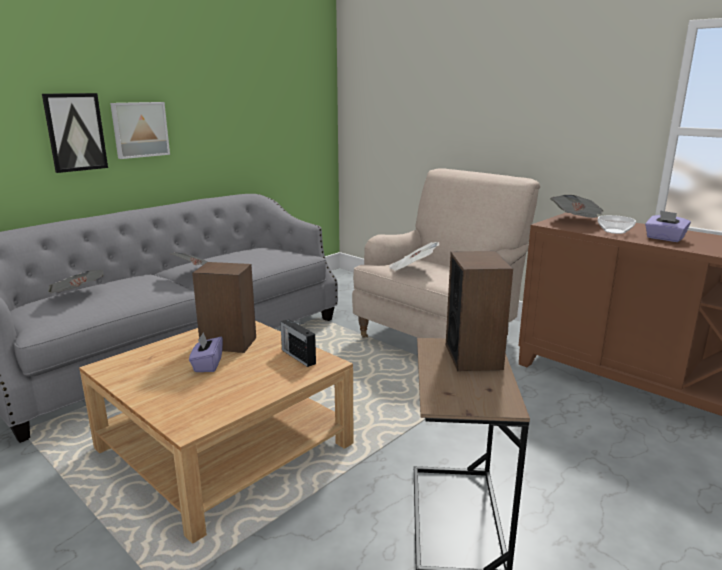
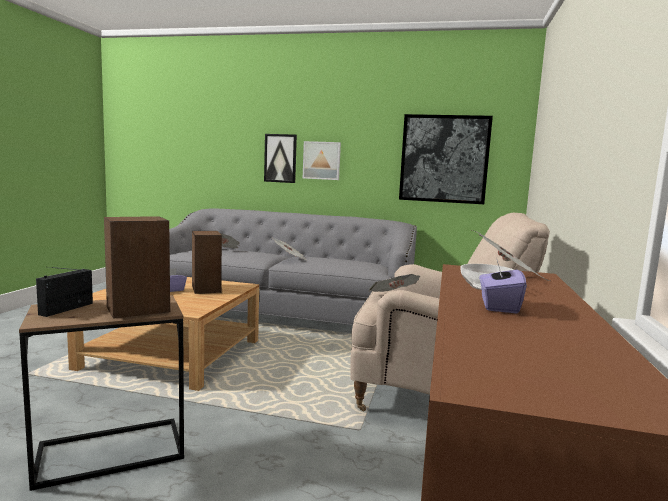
camera: 60 degrees right, 10 degrees down
radio [280,319,316,367] -> radio moved to [36,267,93,317]
none -> picture [399,114,493,204]

